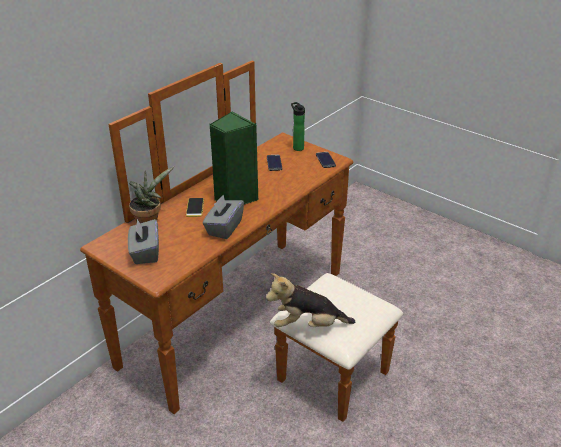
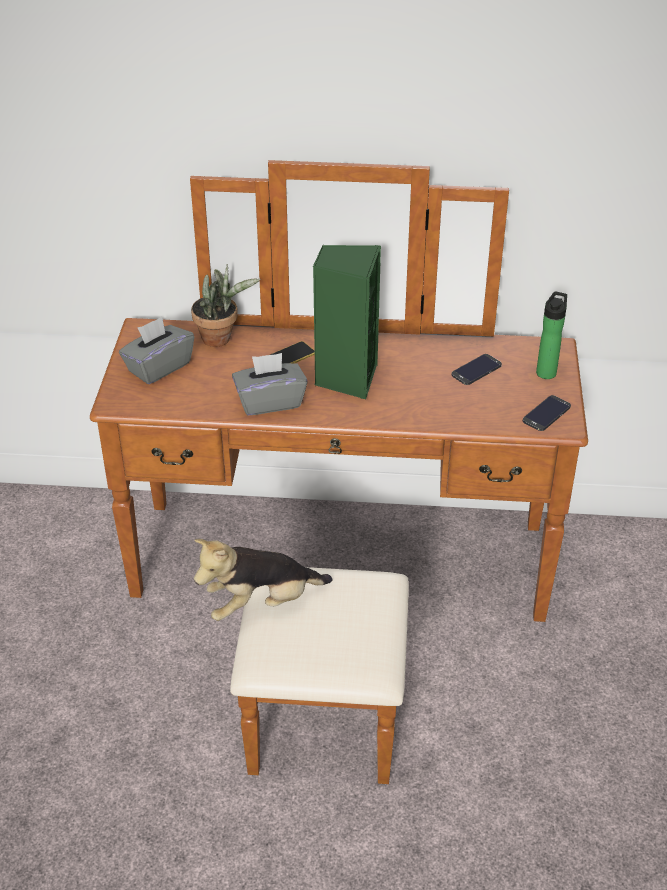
camera: 55 degrees right, 5 degrees up
plush toy [266,273,355,327] -> plush toy turned 75 degrees counterclockwise [194,539,332,621]

